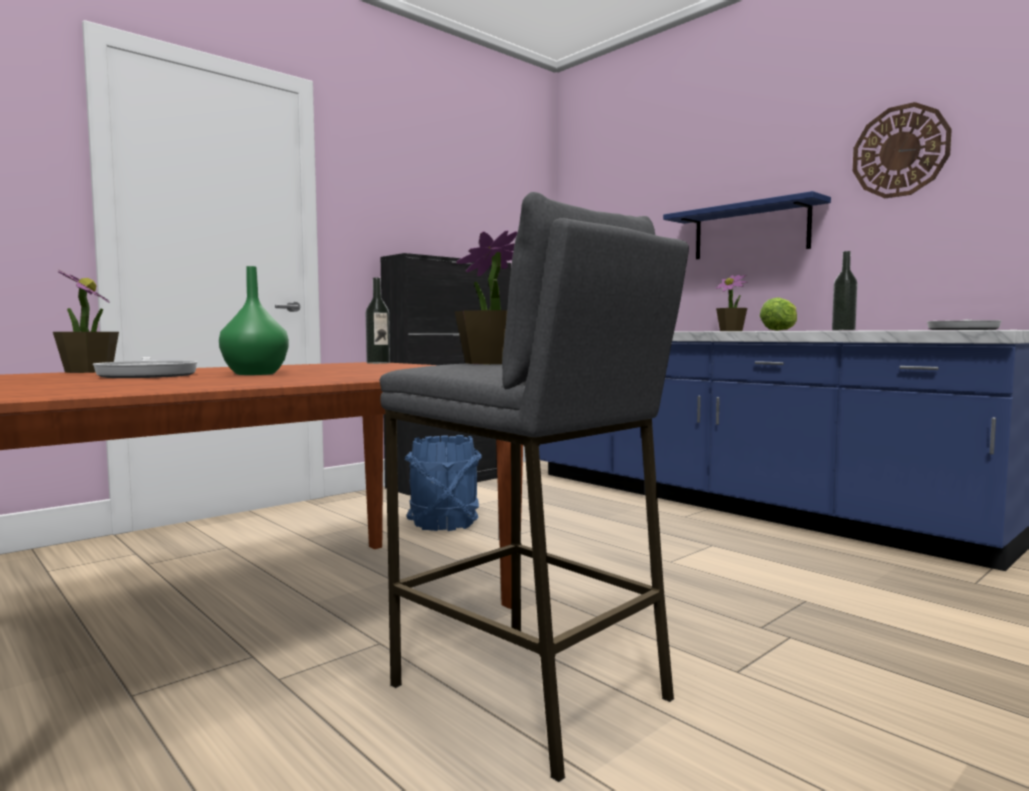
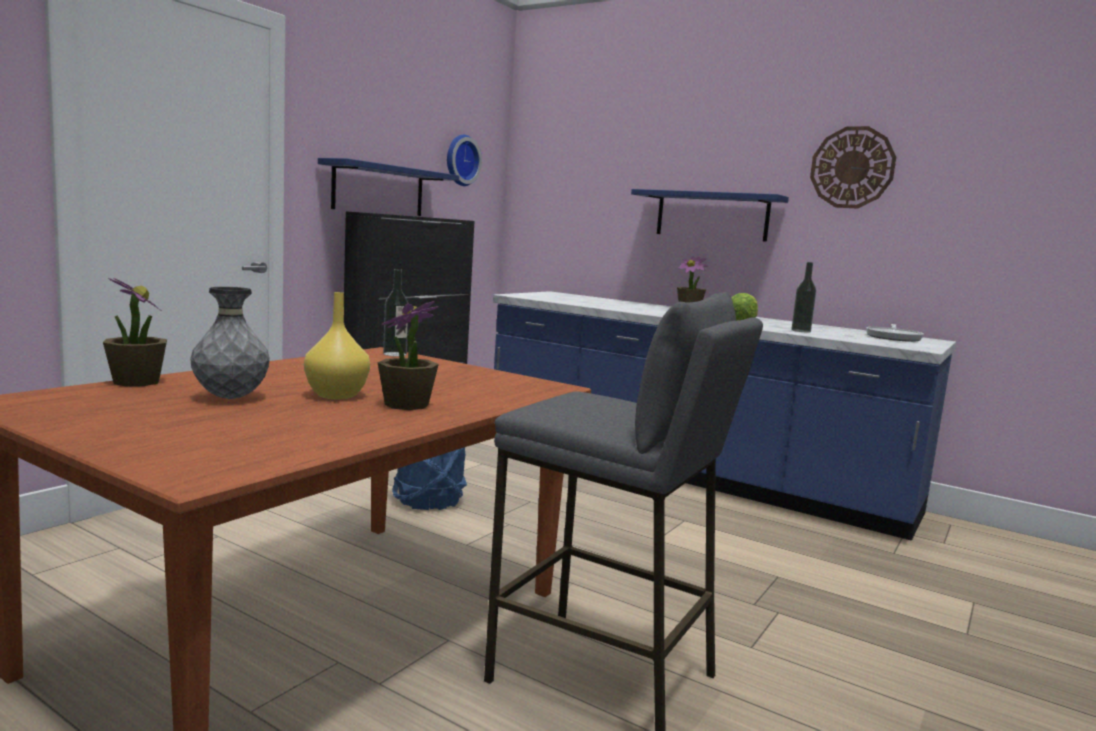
camera: 15 degrees left, 5 degrees up
frying pan [93,357,198,378] -> grey vase [190,287,270,399]
green vase [219,266,289,375] -> yellow vase [304,292,370,399]
potted plant [455,230,517,364] -> potted plant moved to [377,301,439,410]
none -> blue shelf [318,158,459,216]
none -> wall clock [447,135,482,186]

